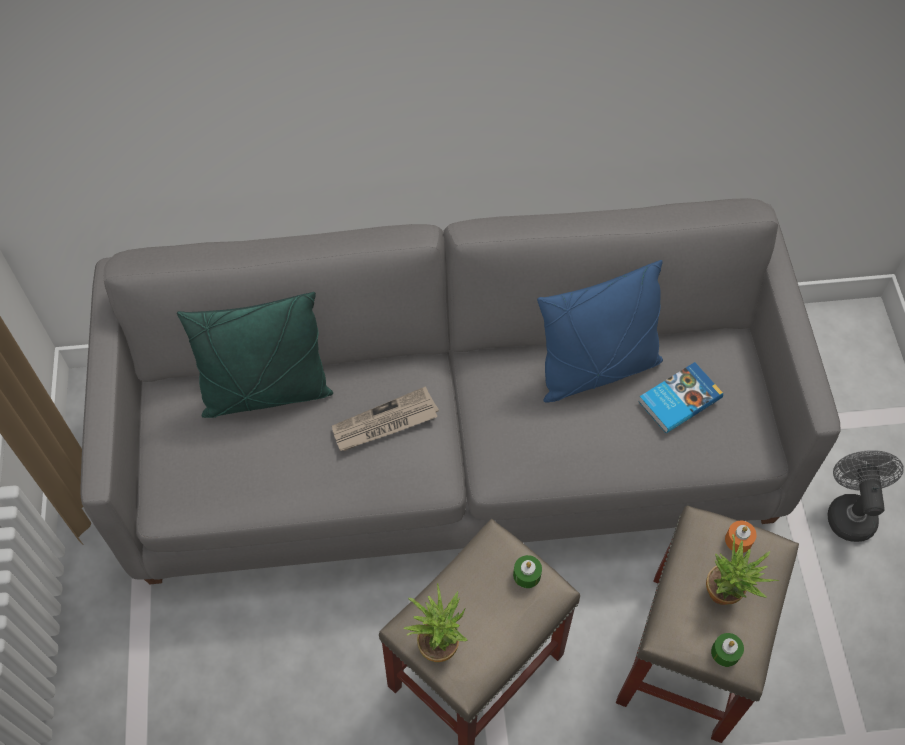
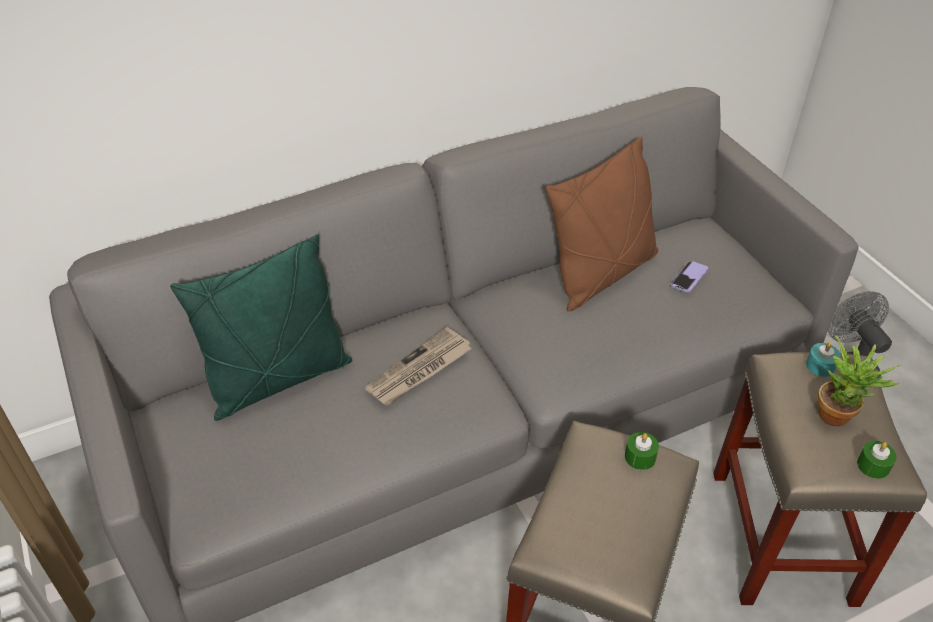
camera: 20 degrees left, 15 degrees down
potted plant [404,583,468,662] -> none
blue pillow [537,260,663,403] -> brown pillow [546,136,659,312]
book [638,362,723,433] -> phone [670,261,708,293]
orange candle [725,521,756,553] -> turquoise candle [806,342,841,377]

